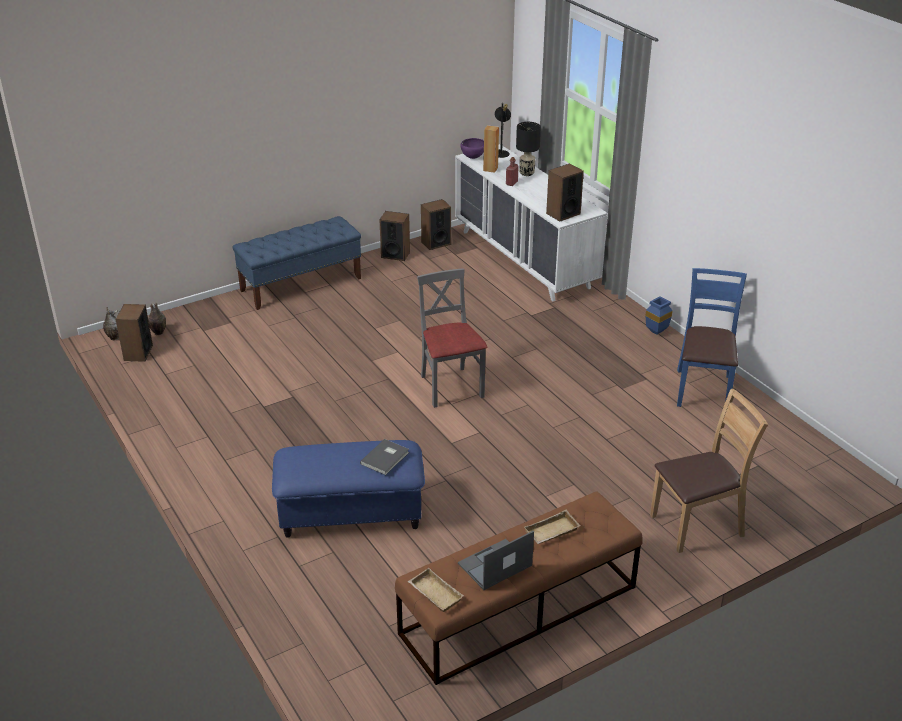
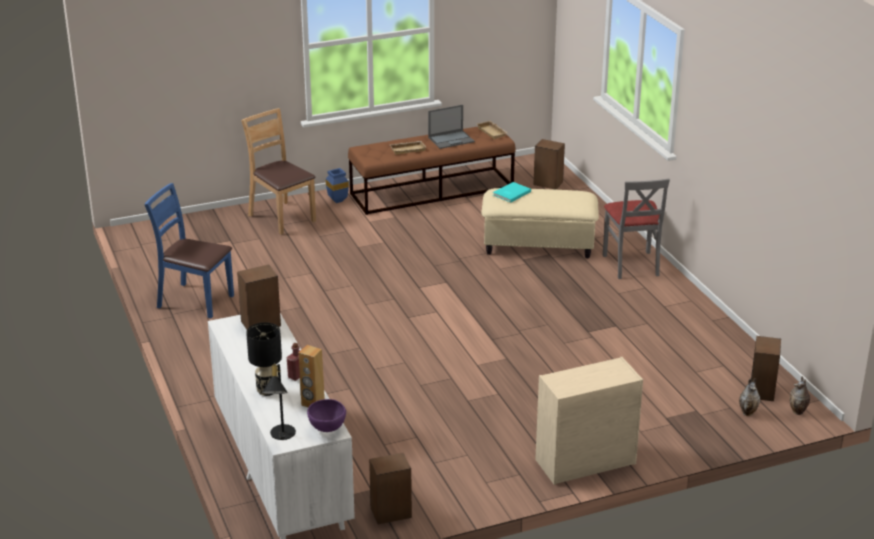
camera: 170 degrees left, 5 degrees down
blue bench [232,216,361,310] -> beige dresser [535,357,643,485]
blue ottoman [272,440,425,538] -> beige ottoman [481,188,599,259]
grey book [360,439,409,475] -> turquoise book [493,182,531,203]
speaker [379,211,410,261] -> speaker moved to [533,139,565,190]
grey chair [417,268,487,408] -> grey chair moved to [603,179,670,279]
blue vase [645,296,673,335] -> blue vase moved to [326,168,349,203]
brown chair [650,389,768,553] -> brown chair turned 60 degrees clockwise [241,108,316,235]
blue chair [677,268,747,407] -> blue chair turned 90 degrees clockwise [144,183,234,319]

